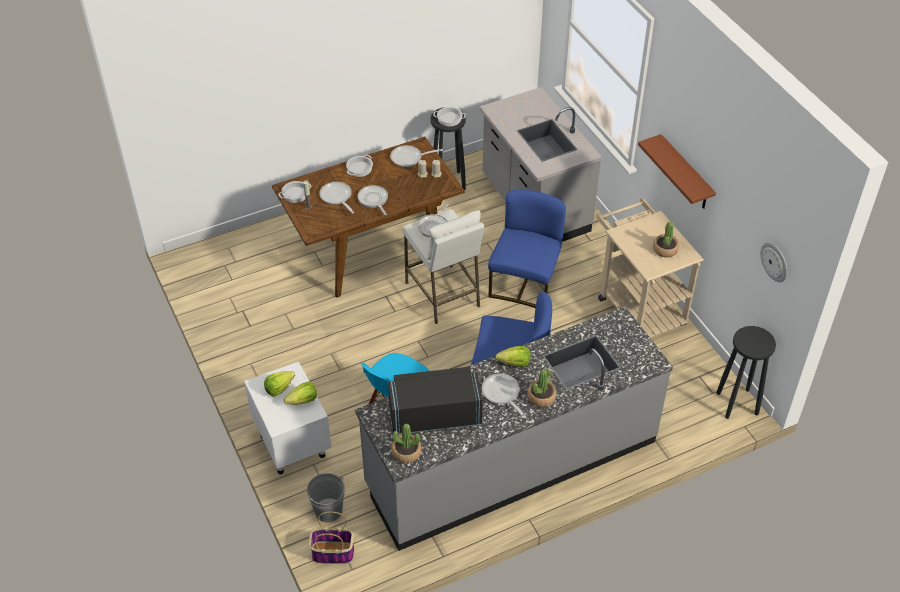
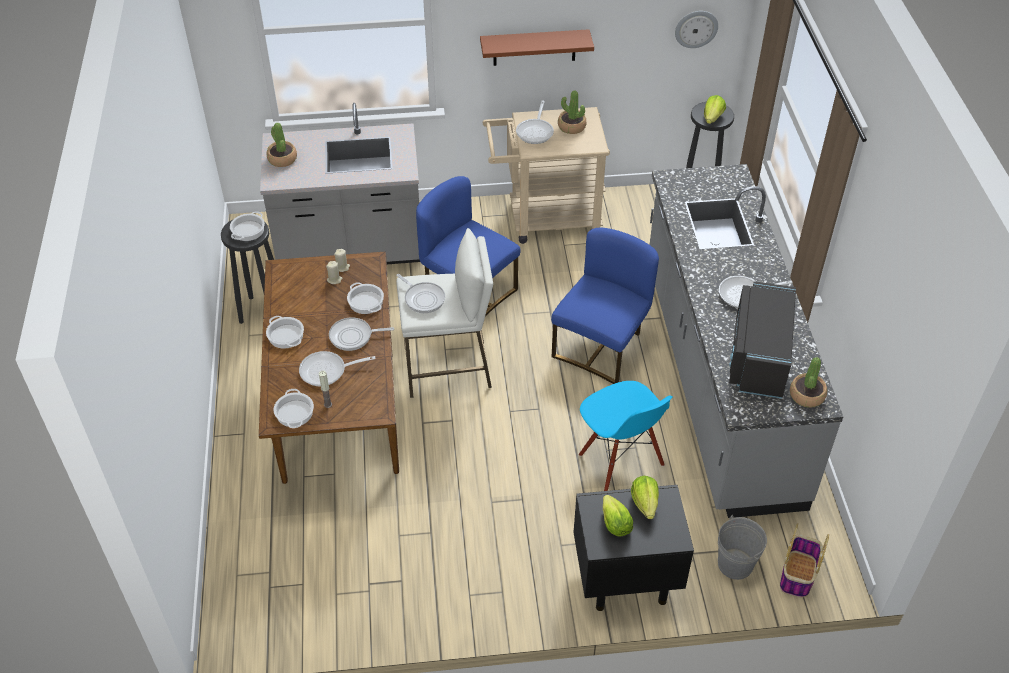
camera: 70 degrees left, 0 degrees up
white nightstand [244,362,331,474] -> black nightstand [573,485,694,611]
frying pan [390,145,443,167] -> frying pan moved to [516,100,554,144]
lettuce [495,346,531,367] -> lettuce moved to [704,95,726,124]
potted plant [527,369,556,407] -> potted plant moved to [267,123,297,167]
none -> cooking pot [347,282,384,314]

